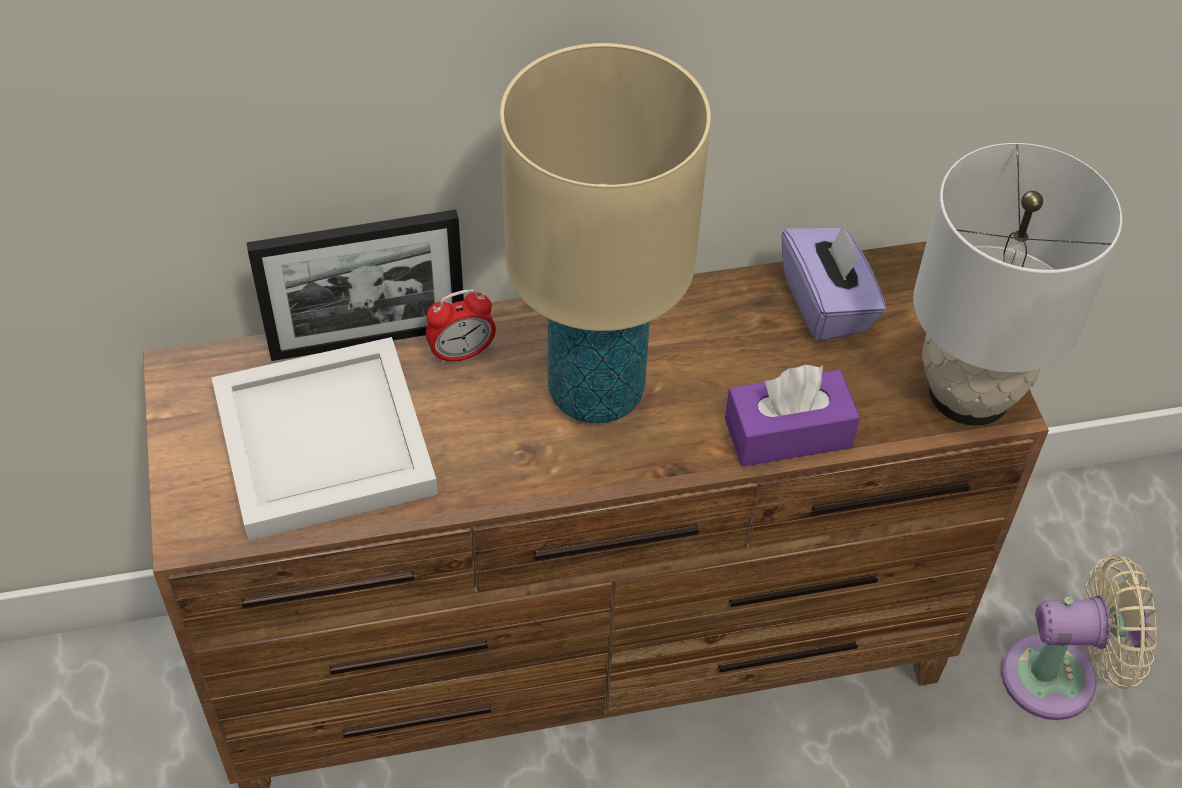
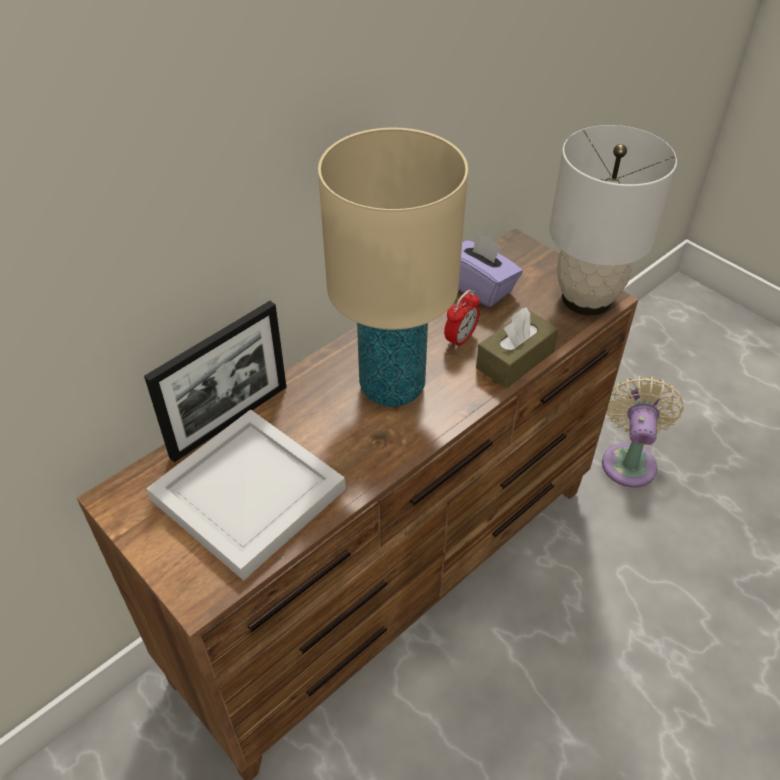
camera: 30 degrees left, 5 degrees down
alarm clock [426,289,496,365] -> alarm clock moved to [444,290,480,350]
purple tissue box [725,365,860,467] -> brown tissue box [476,308,559,389]
beige fan [1001,555,1157,720] -> beige fan turned 45 degrees counterclockwise [602,376,684,488]

